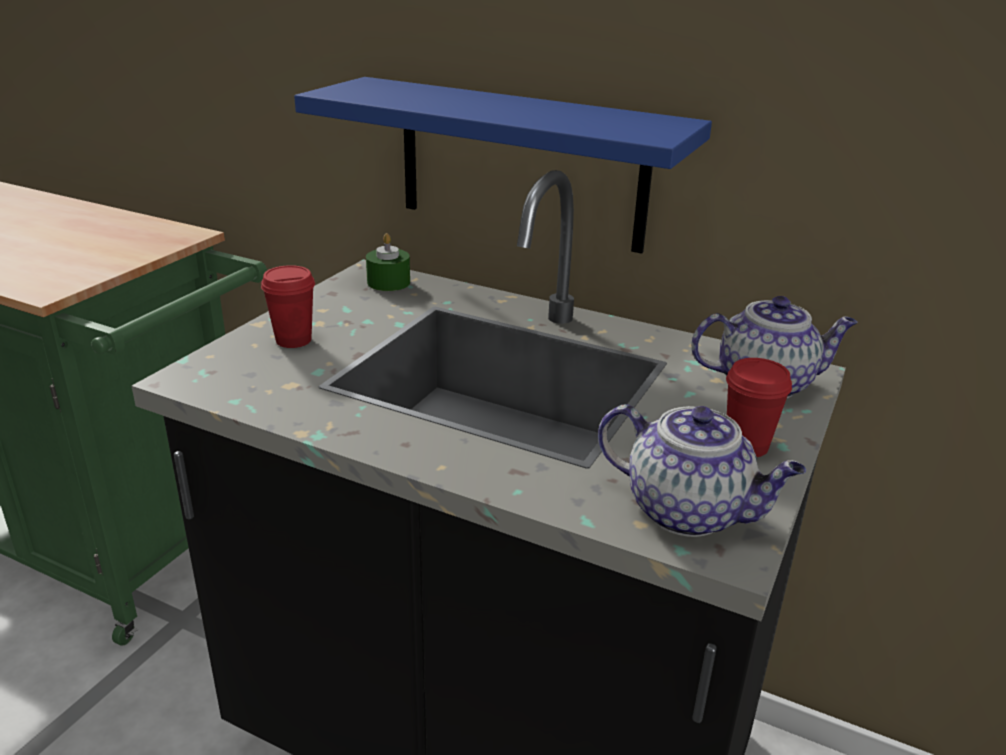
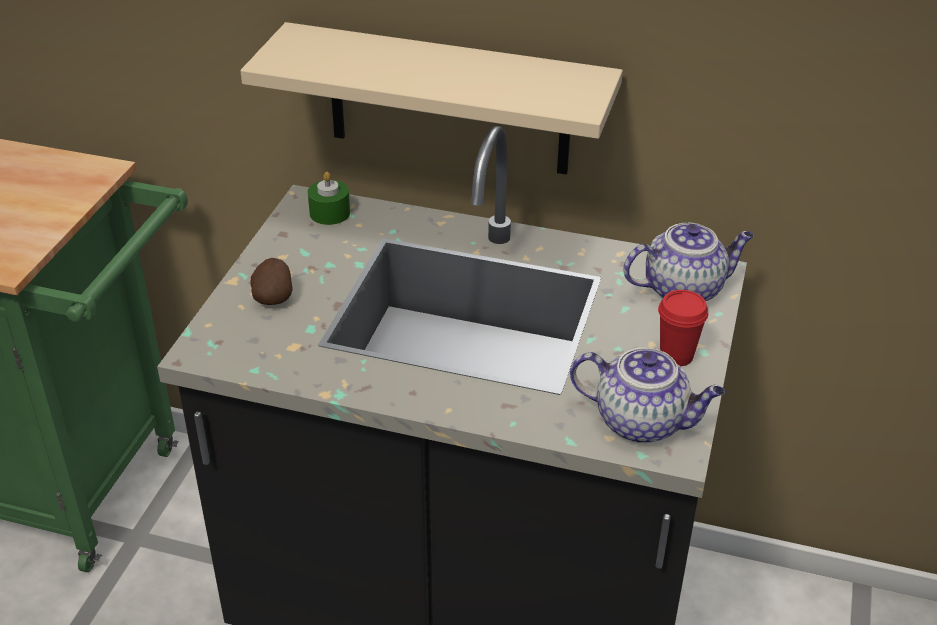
camera: 10 degrees left, 10 degrees up
red cup [261,265,315,348] -> potato [250,258,293,305]
blue shelf [294,77,712,254] -> beige shelf [240,22,623,175]

